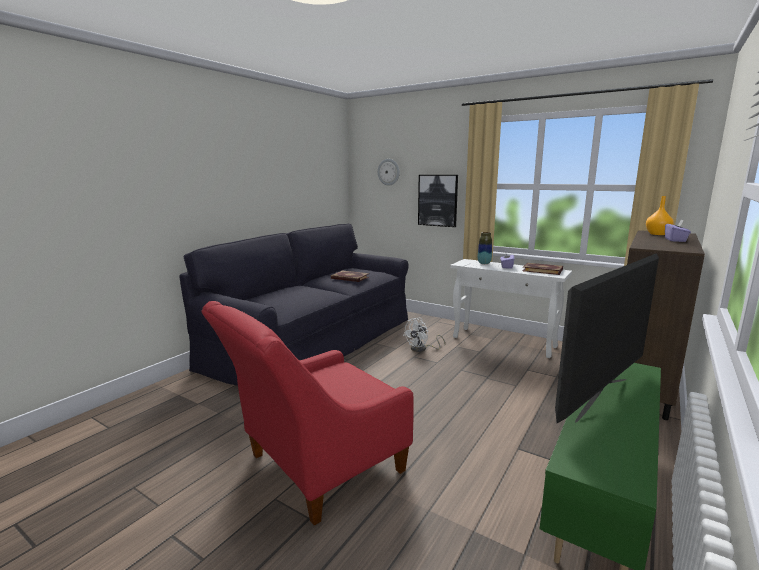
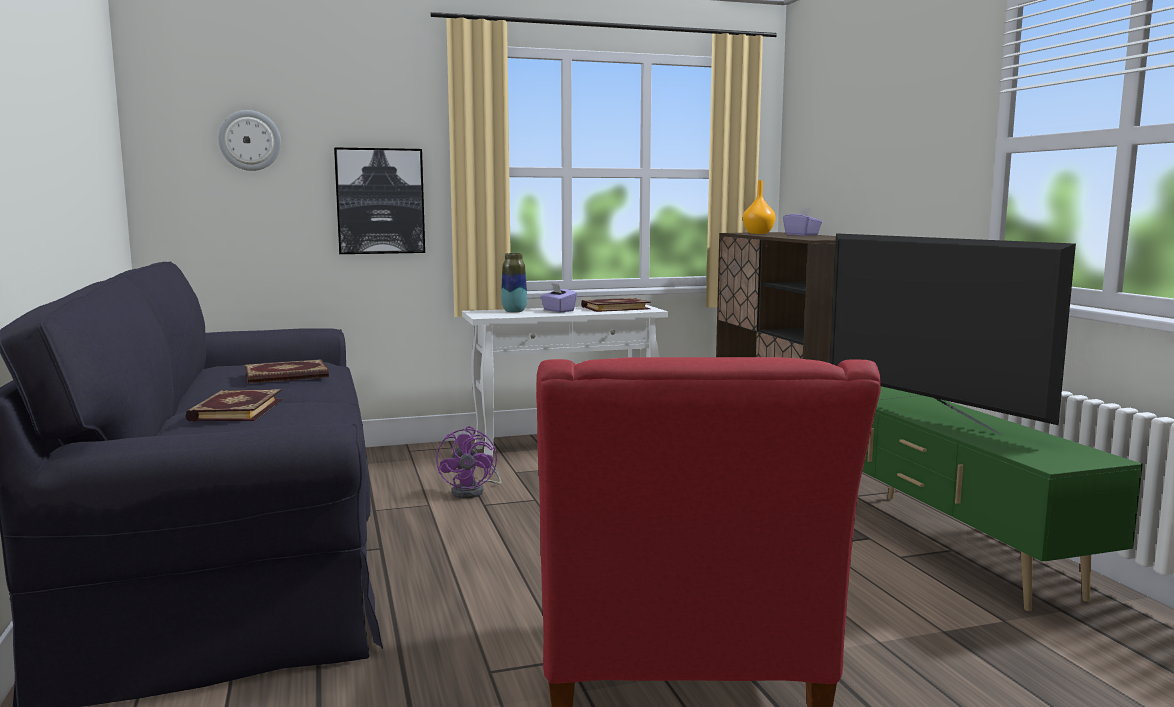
camera: 50 degrees left, 5 degrees down
white fan [403,318,445,352] -> purple fan [436,426,502,498]
television [555,253,659,423] -> television turned 150 degrees clockwise [830,233,1076,435]
none -> book [185,389,282,422]

